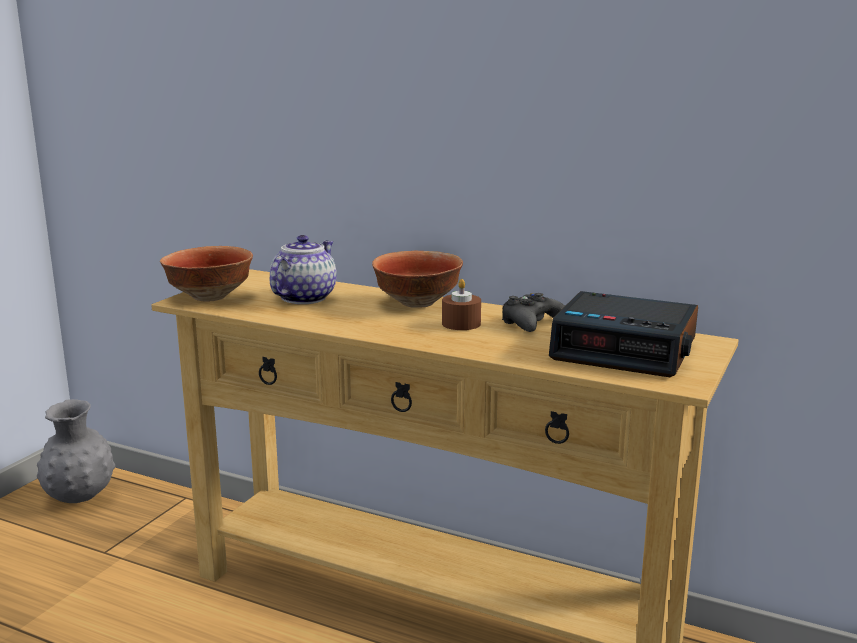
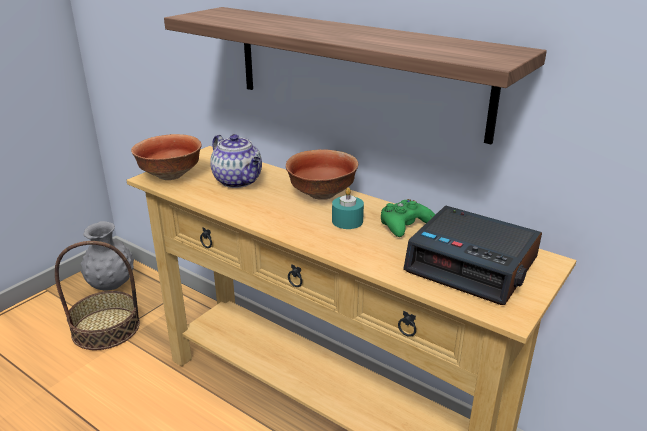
camera: 10 degrees right, 10 degrees up
teapot [270,235,337,304] -> teapot turned 105 degrees clockwise [210,134,262,188]
brown candle [442,279,481,330] -> turquoise candle [332,187,364,229]
black game controller [502,293,565,332] -> green game controller [381,199,435,237]
none -> basket [55,241,140,350]
none -> shelf [164,7,547,145]

